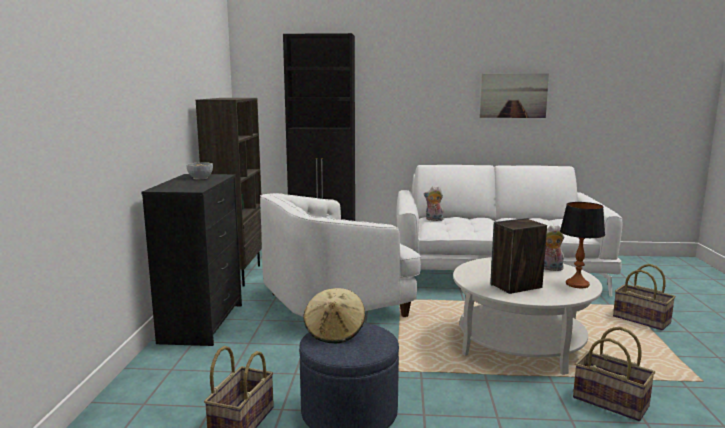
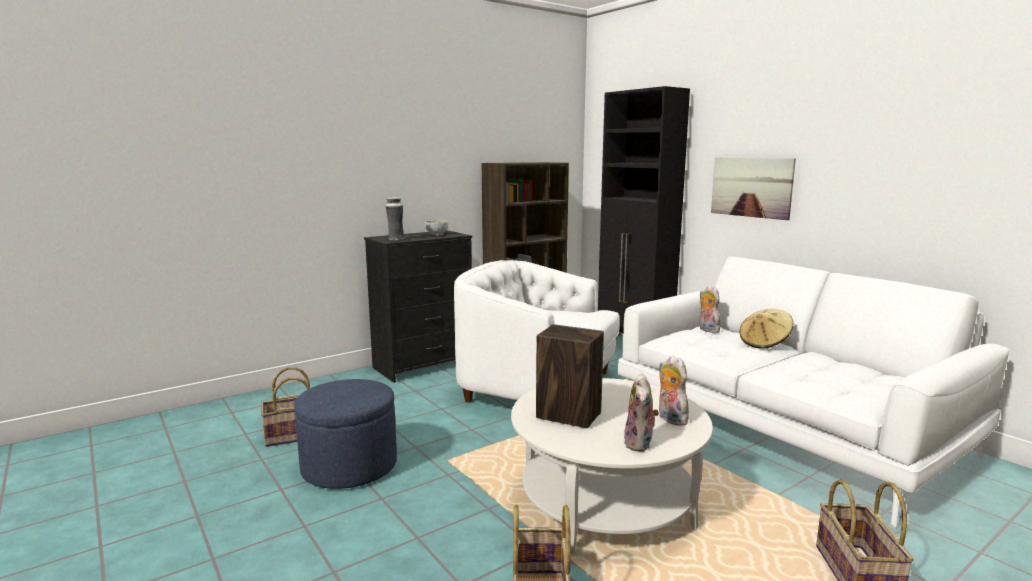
camera: 50 degrees right, 0 degrees up
beige hat [303,288,365,343] -> beige hat moved to [740,309,793,349]
picture [480,73,549,118] -> picture moved to [711,157,796,220]
table lamp [560,202,605,288] -> plush toy [624,373,659,452]
none -> vase [386,197,404,241]

